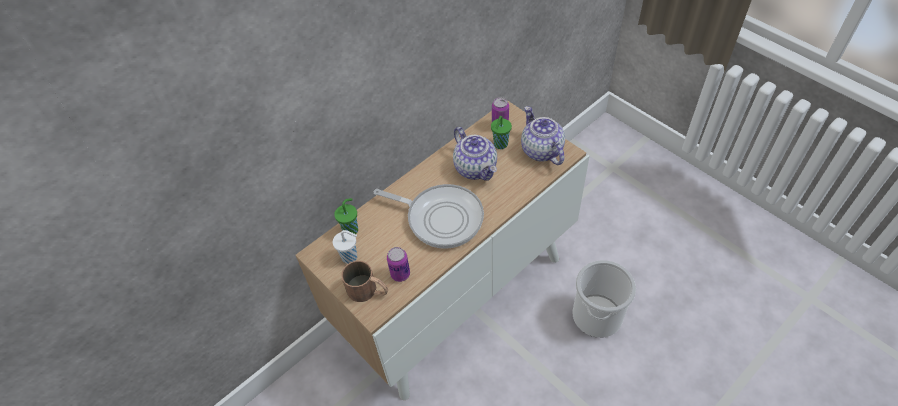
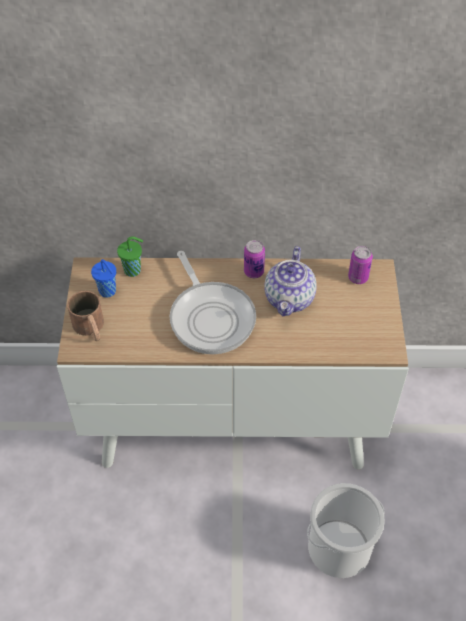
camera: 40 degrees right, 0 degrees up
white cup [333,230,357,264] -> blue cup [91,259,116,297]
can [387,247,410,282] -> can moved to [244,240,265,278]
green cup [491,116,512,149] -> none
teapot [521,106,565,165] -> none

